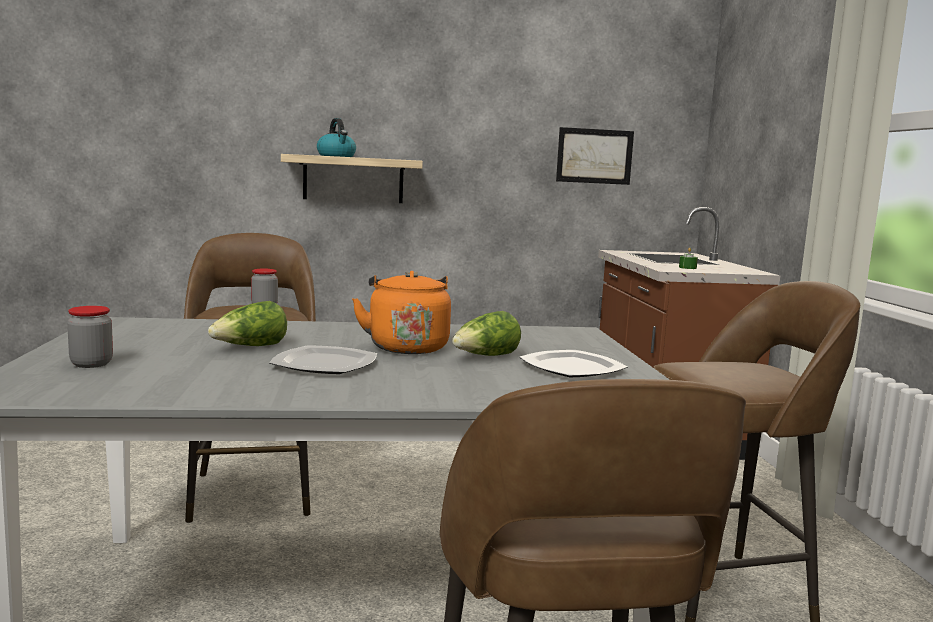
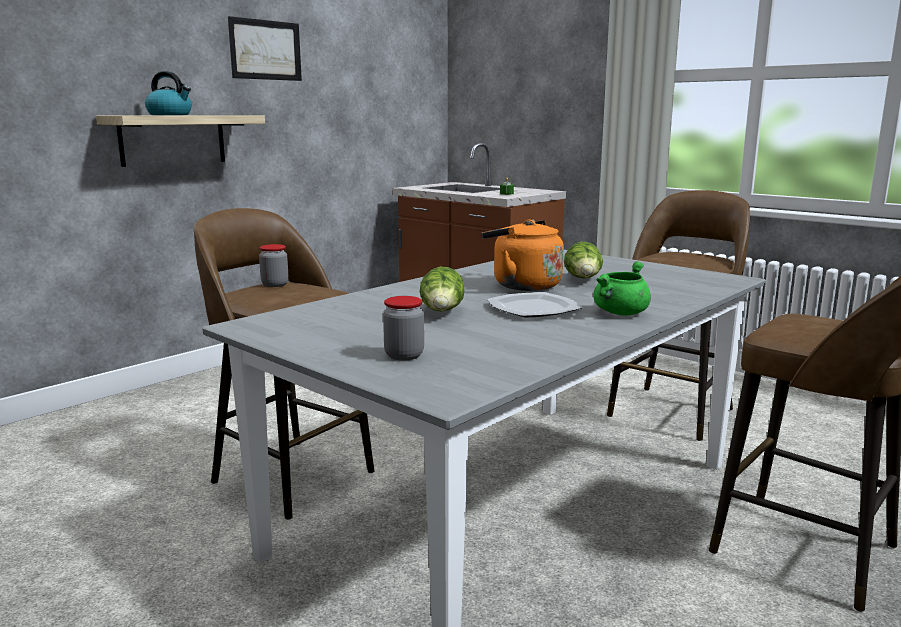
camera: 40 degrees left, 5 degrees up
plate [520,350,627,377] -> none
picture [556,127,634,185] -> picture moved to [228,16,302,81]
none -> green cooking pot [593,261,651,315]

